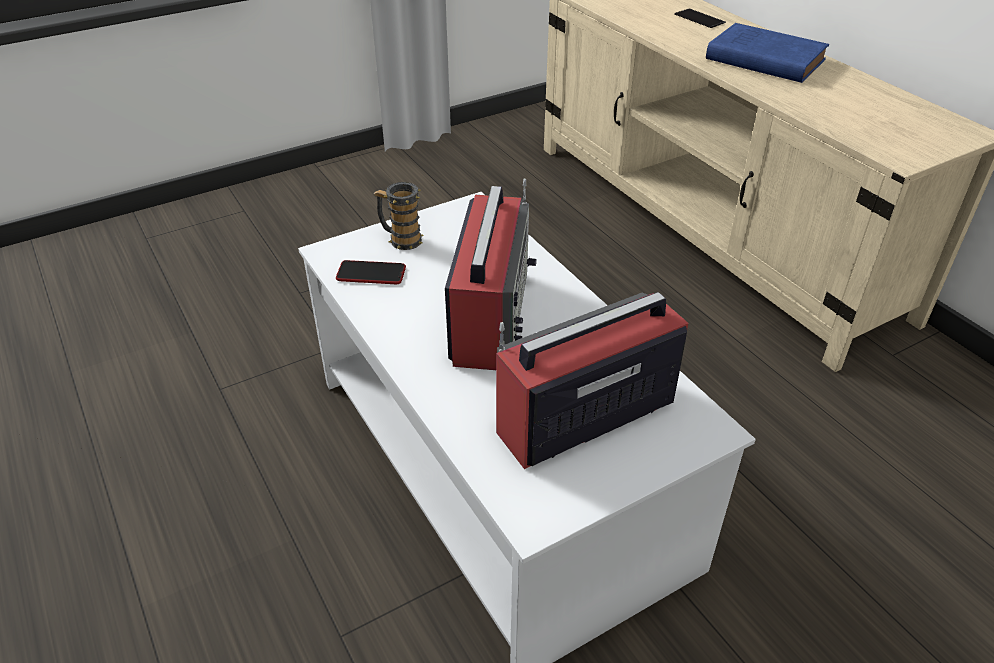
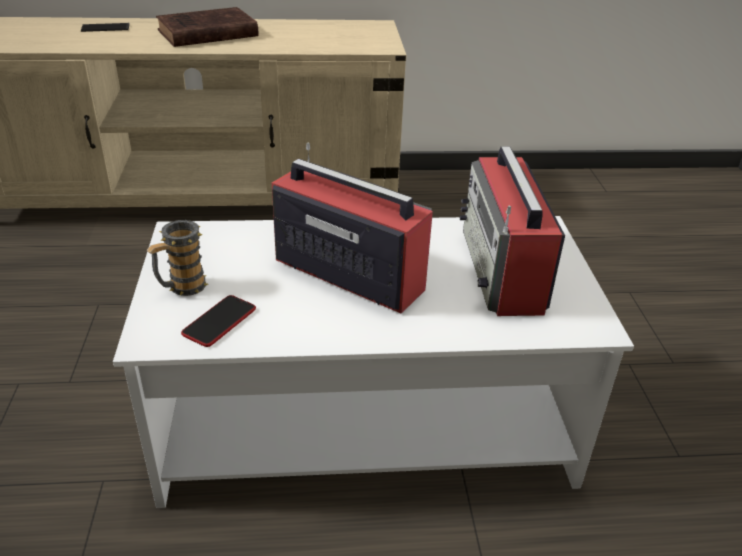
camera: 65 degrees left, 5 degrees down
blue book [706,23,829,83] -> brown book [156,7,259,47]

